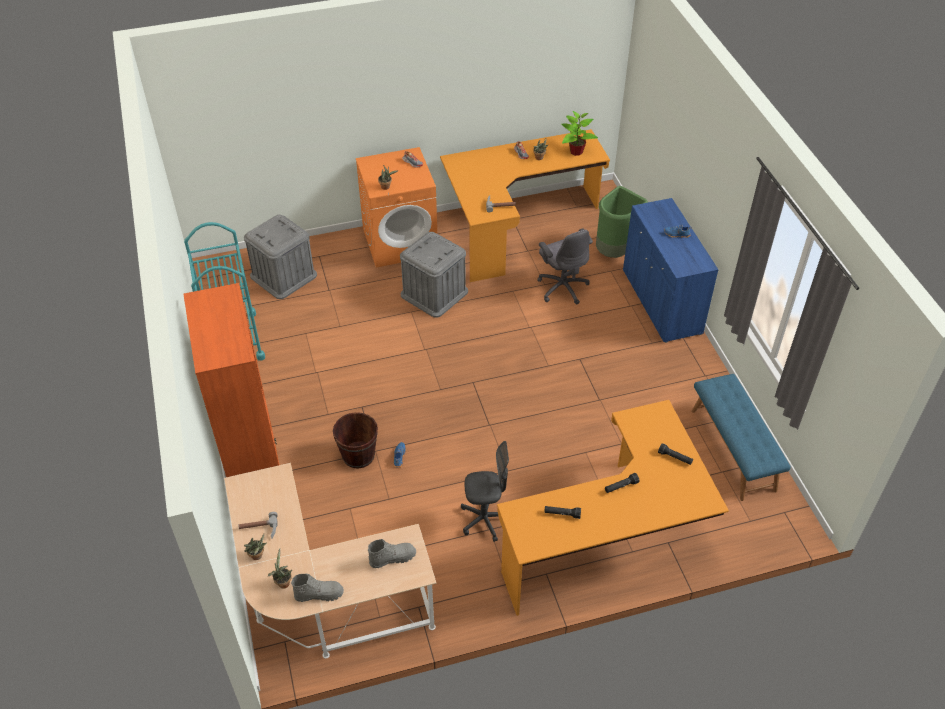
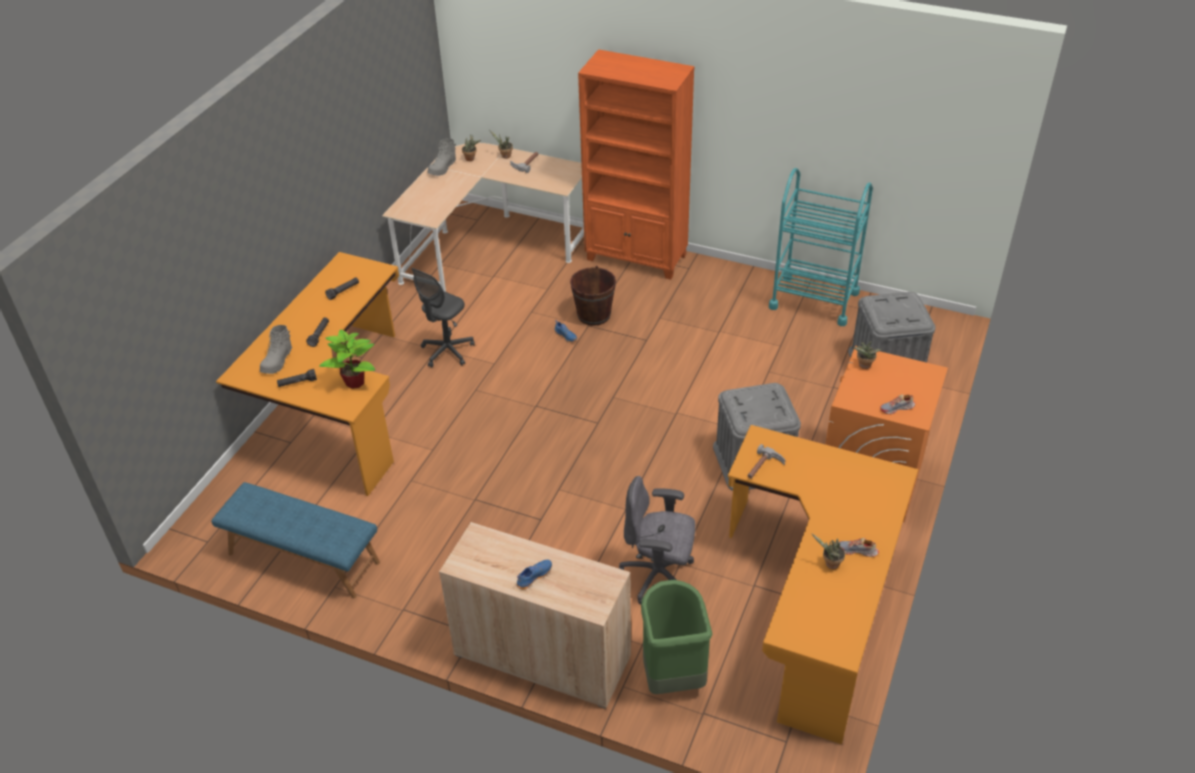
camera: 130 degrees right, 5 degrees down
grey boot [368,539,416,568] -> grey boot moved to [260,325,292,374]
potted plant [561,111,598,156] -> potted plant moved to [319,329,375,389]
blue cabinet [623,198,719,343] -> beige cabinet [439,522,631,709]

